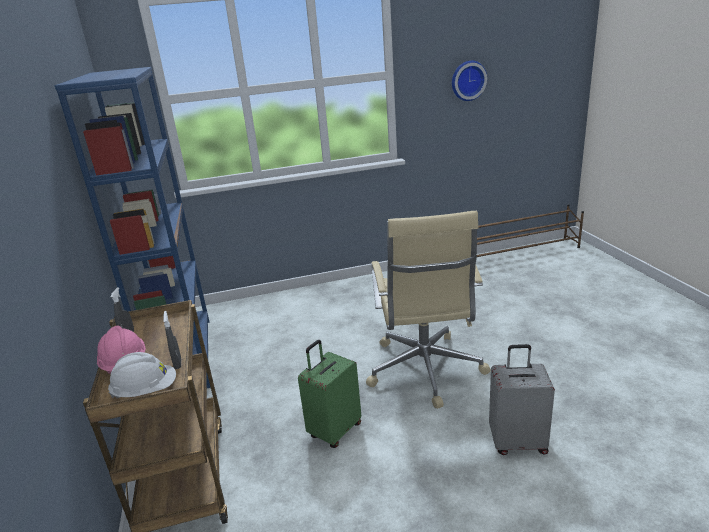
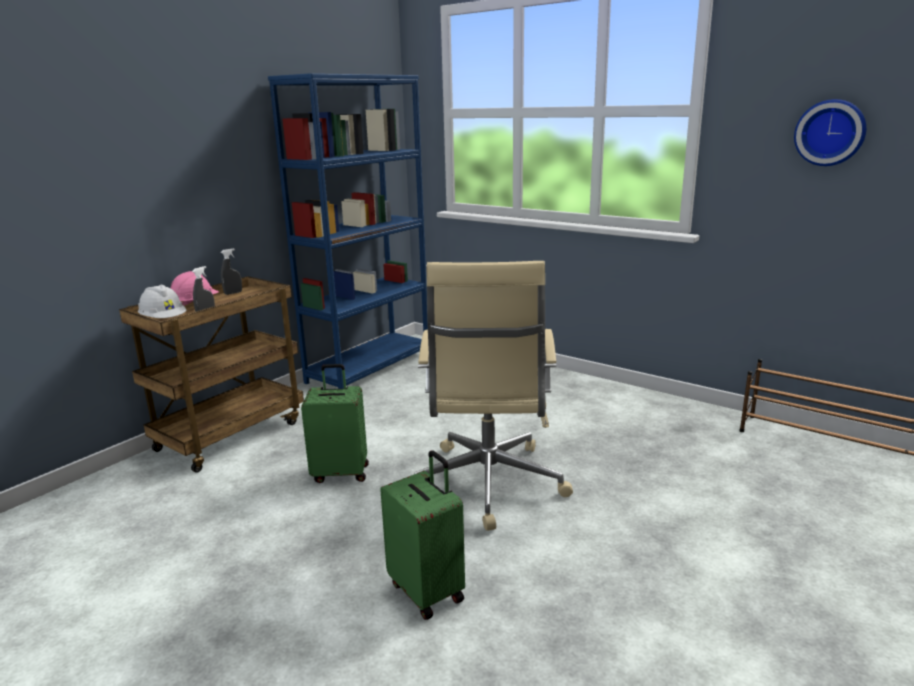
camera: 50 degrees right, 5 degrees down
beige office chair [366,210,491,409] -> beige office chair turned 45 degrees counterclockwise [415,261,573,531]
grey suitcase [489,344,555,455] -> green suitcase [380,450,465,620]

